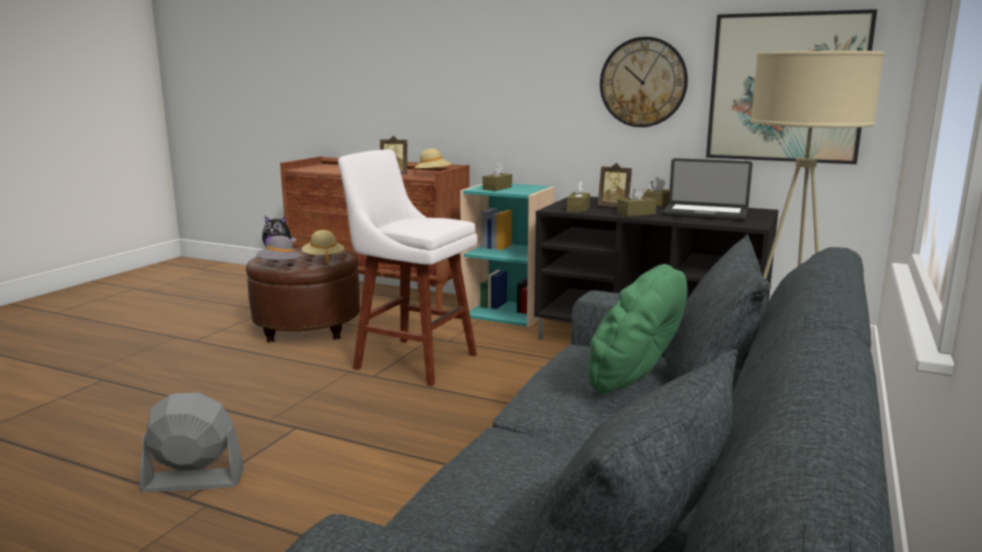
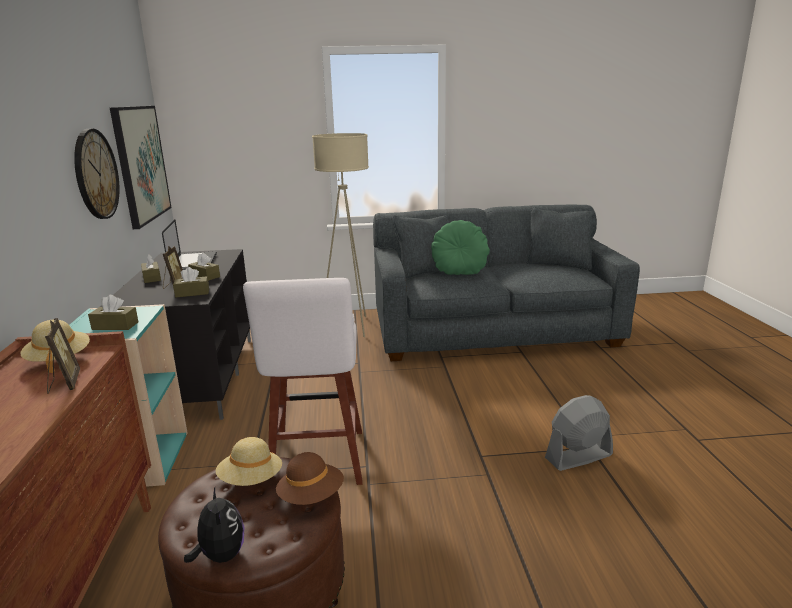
camera: 120 degrees left, 5 degrees up
grey fan [139,392,244,492] -> grey fan turned 105 degrees clockwise [545,395,613,471]
grey hat [256,235,302,264] -> brown hat [276,452,344,505]

